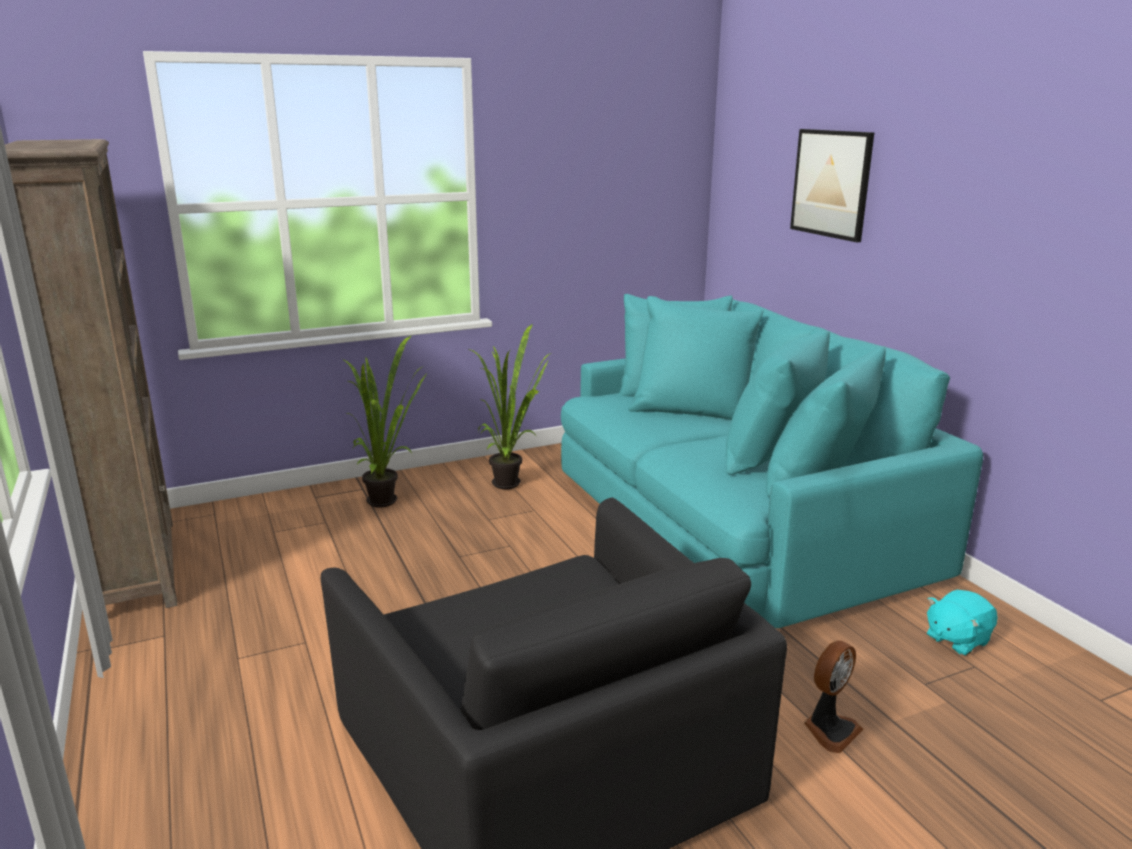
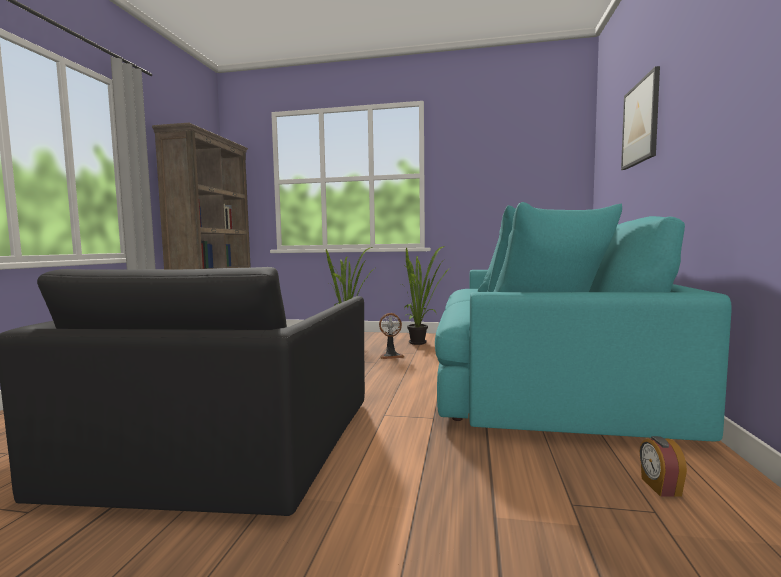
camera: 35 degrees right, 15 degrees down
fan [804,641,864,753] -> fan moved to [379,313,404,359]
turquoise plush toy [927,590,998,656] -> alarm clock [640,436,687,496]

